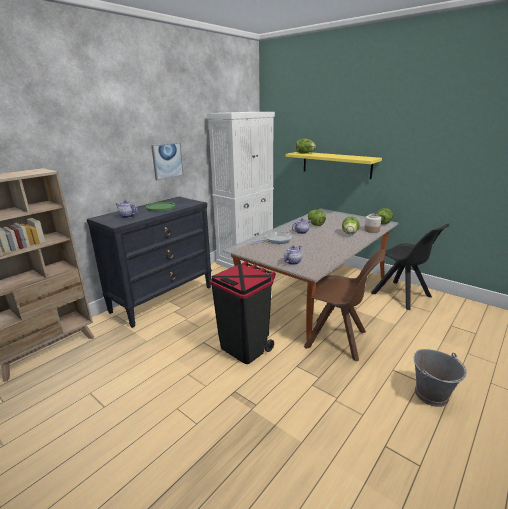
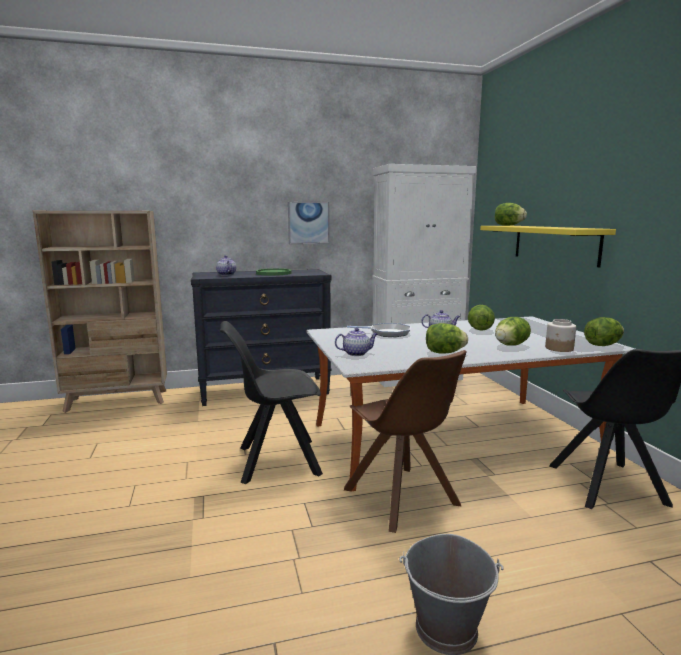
camera: 35 degrees right, 10 degrees down
black trash can [210,262,276,364] -> black chair [220,321,323,484]
none -> lettuce [426,323,468,354]

